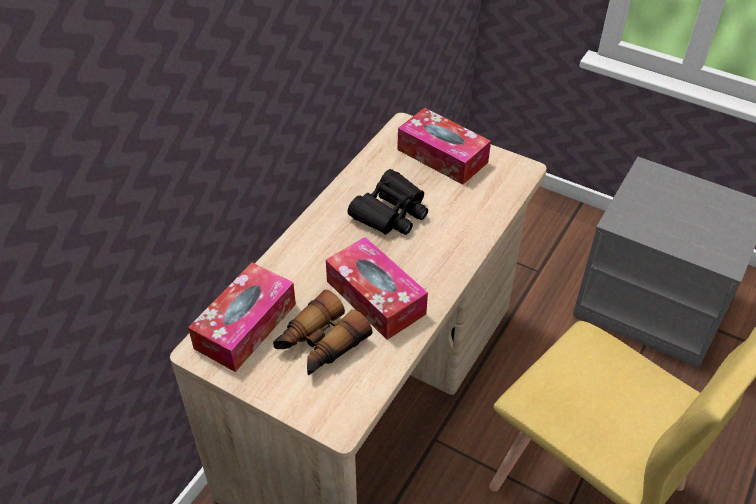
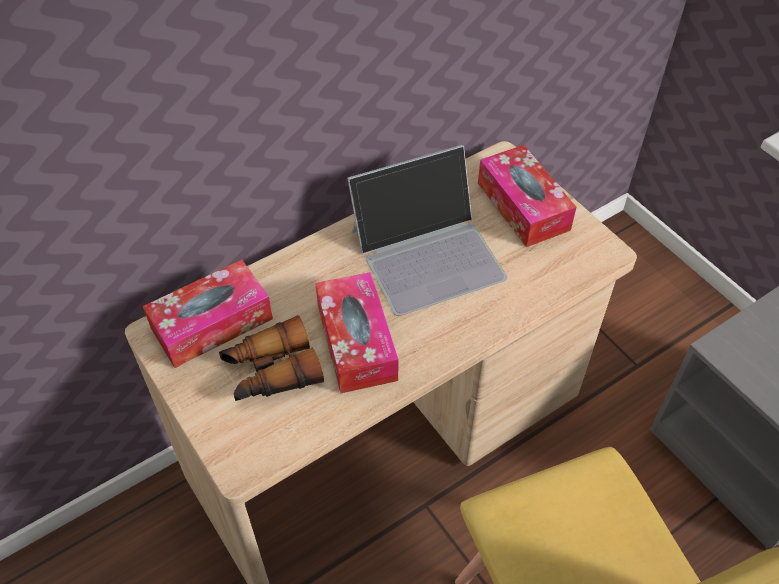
camera: 25 degrees right, 5 degrees up
black binoculars [347,169,428,235] -> laptop [347,145,507,316]

